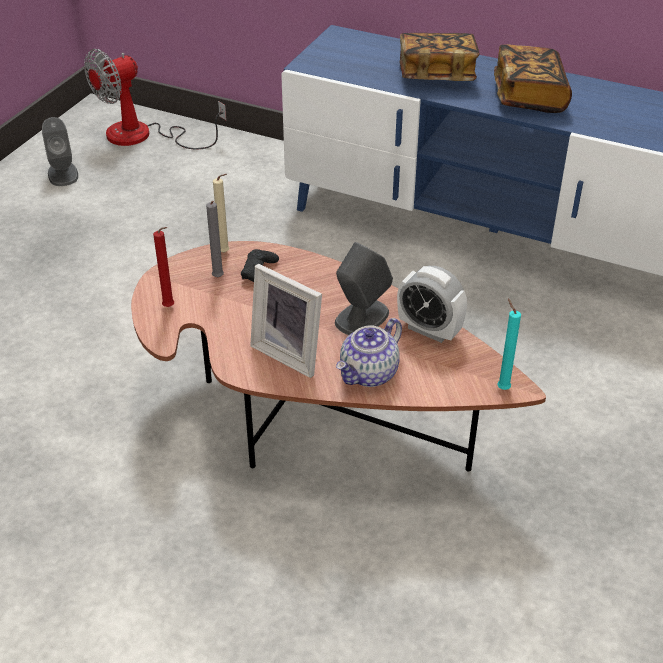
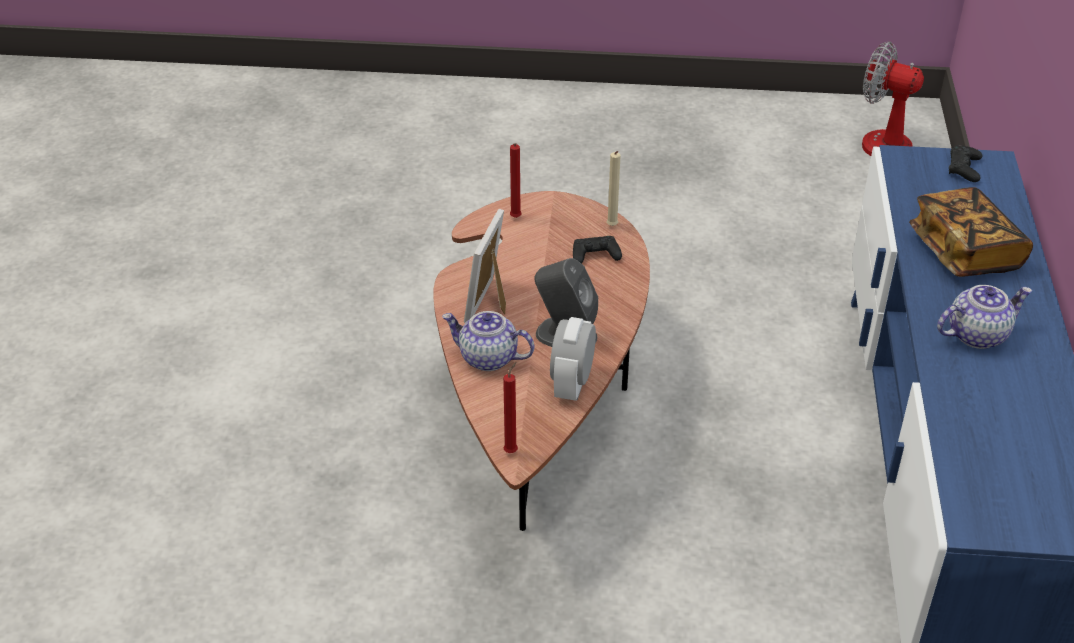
camera: 70 degrees right, 0 degrees up
grey speaker [42,117,78,186] -> none
grey candle [206,201,224,277] -> none
book [494,44,572,113] -> teapot [937,285,1032,349]
turquoise candle [497,299,521,390] -> red candle [503,362,518,453]
none -> black game controller [949,145,982,182]

